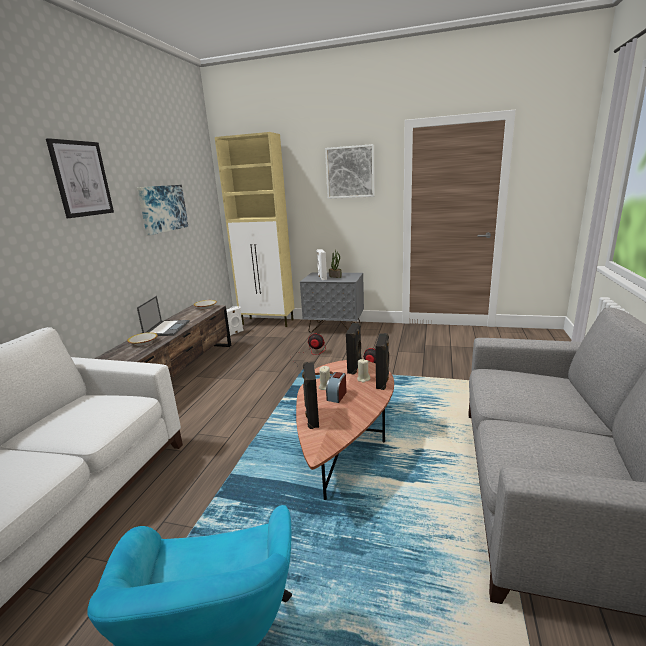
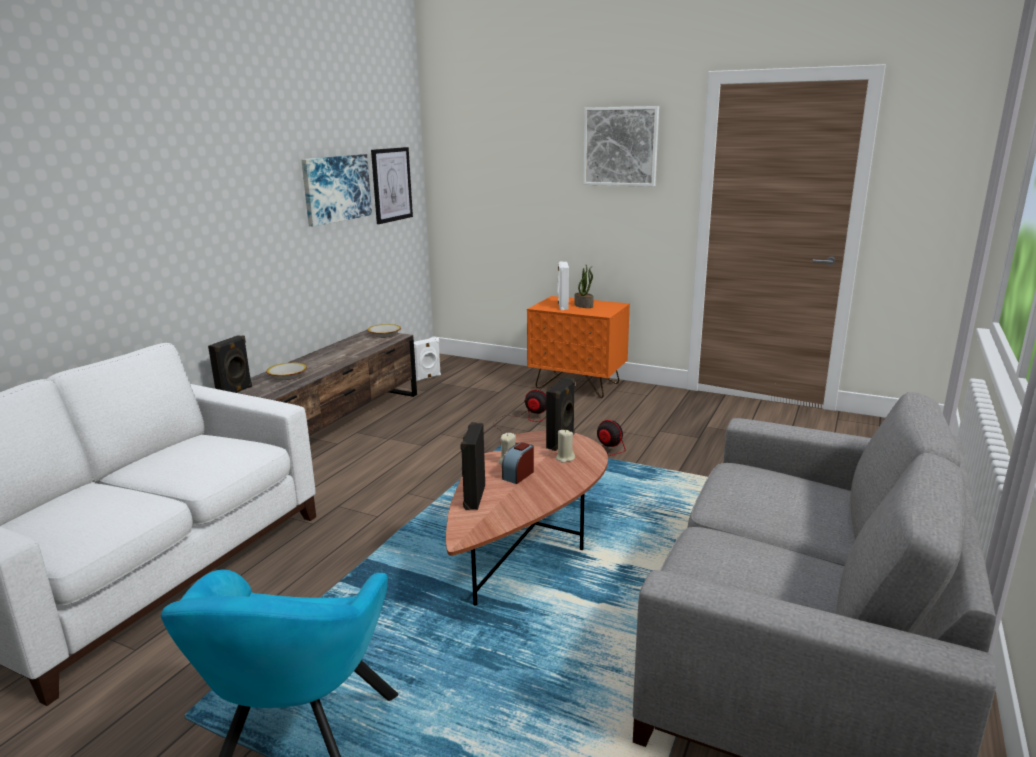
camera: 10 degrees right, 0 degrees up
picture [46,138,114,218] -> picture moved to [371,147,413,224]
laptop [137,296,190,336] -> none
beige cabinet [215,132,295,327] -> none
grey nightstand [300,273,364,332] -> orange nightstand [527,296,630,398]
black speaker [375,333,389,390] -> black speaker moved to [208,335,252,393]

